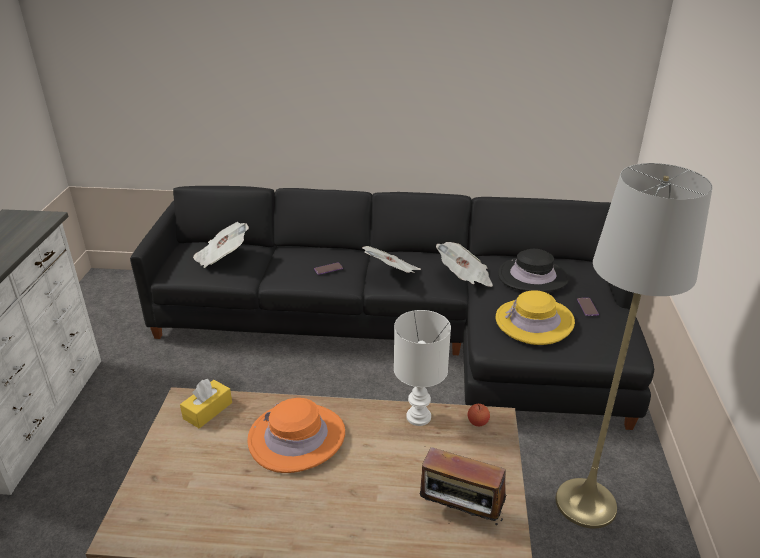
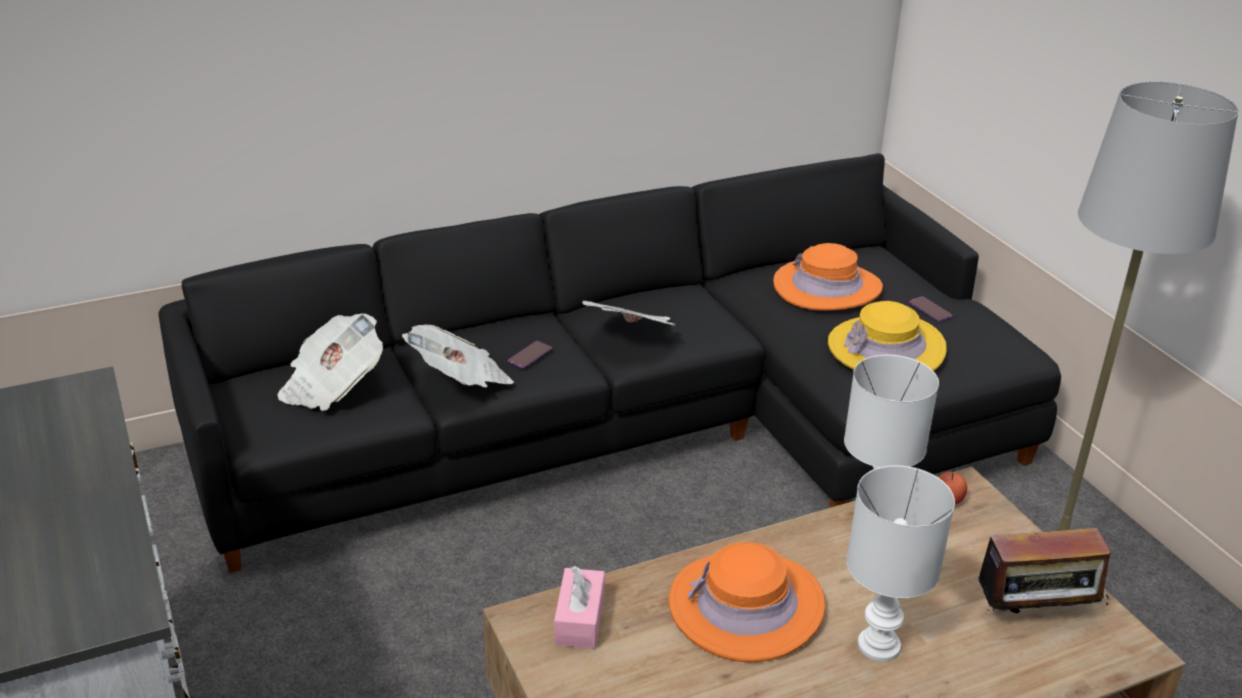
camera: 30 degrees left, 0 degrees up
yellow tissue box [180,379,232,429] -> pink tissue box [554,566,605,649]
newspaper [436,242,493,287] -> newspaper moved to [402,324,514,387]
black hat [498,249,569,292] -> orange hat [773,243,883,311]
none -> white table lamp [847,465,955,662]

